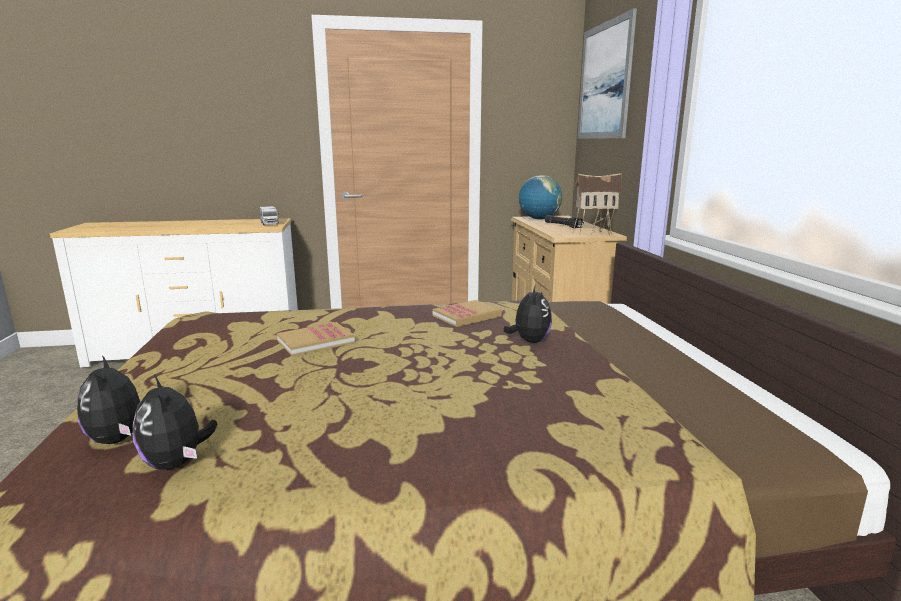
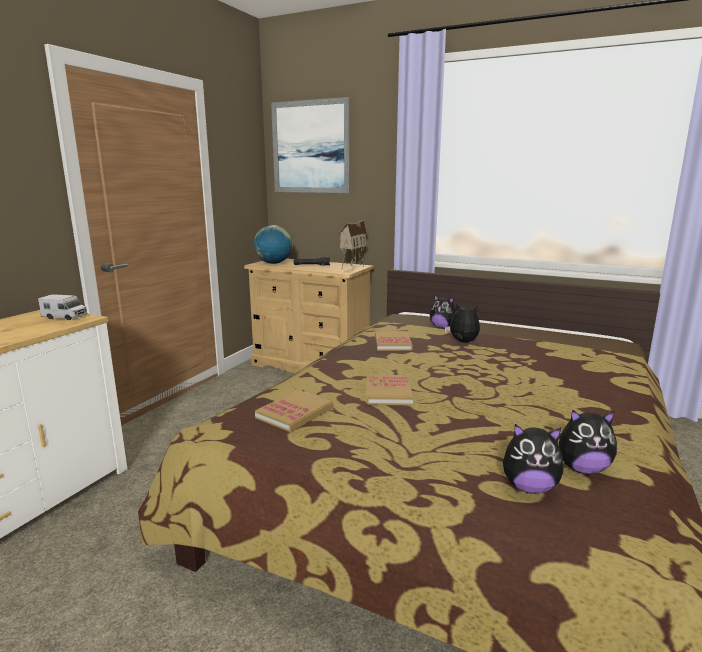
camera: 55 degrees left, 0 degrees up
none -> book [255,390,333,432]
none -> plush toy [430,294,456,329]

